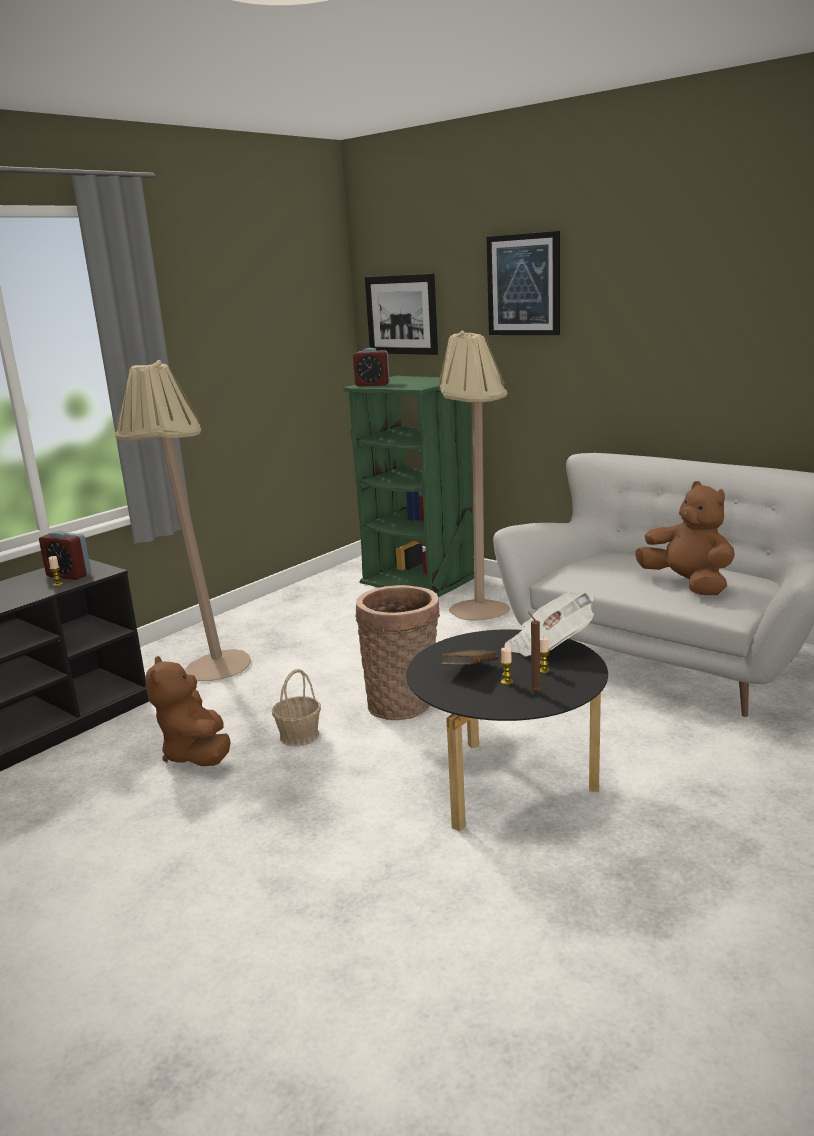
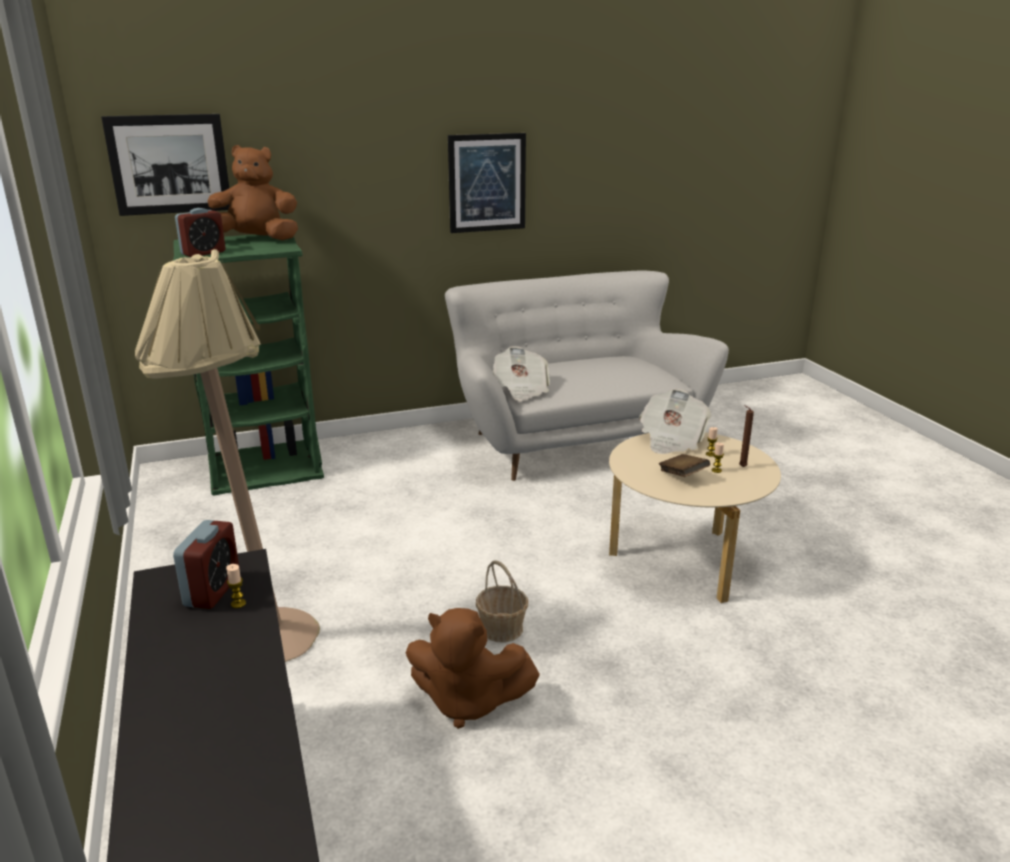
camera: 60 degrees left, 5 degrees up
alarm clock [39,531,91,580] -> alarm clock turned 45 degrees counterclockwise [173,520,240,609]
basket [355,585,440,720] -> none
black coffee table [406,629,608,831] -> beige coffee table [609,432,781,603]
beige floor lamp [439,331,510,621] -> none
picture [486,231,560,335] -> picture moved to [448,133,526,233]
brown plush toy [635,481,735,595] -> brown plush toy moved to [208,145,298,241]
none -> newspaper [492,346,550,401]

